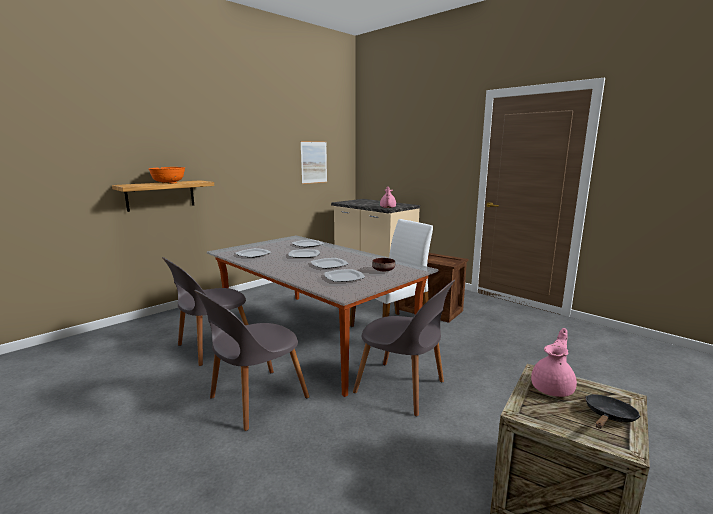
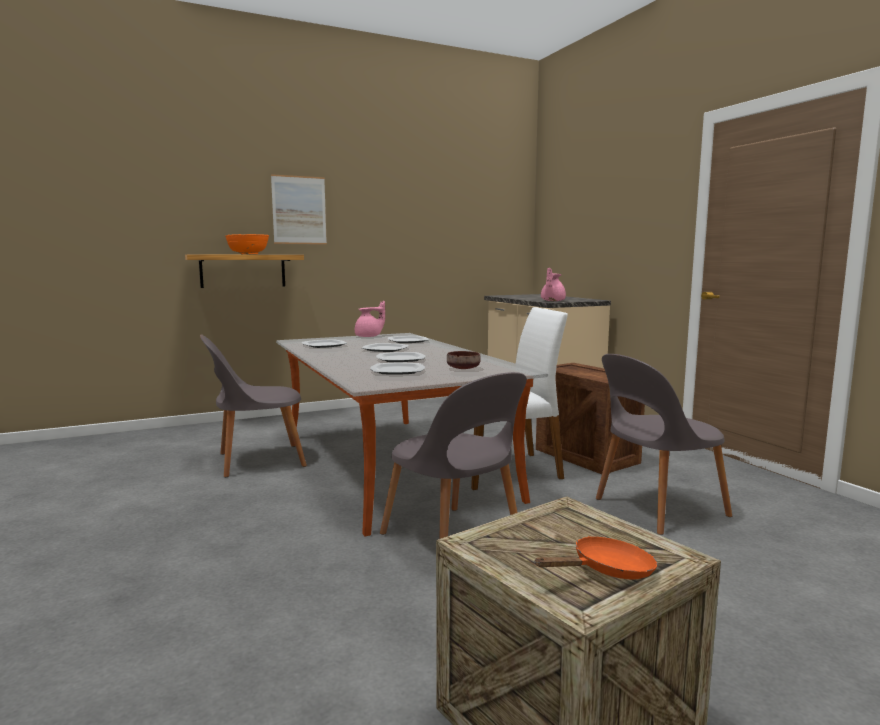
camera: 20 degrees right, 5 degrees down
grey chair [194,290,309,431] -> grey chair moved to [596,354,732,535]
picture [300,141,327,184] -> picture moved to [271,174,327,244]
pink teapot [531,328,577,397] -> pink teapot moved to [355,301,385,337]
black frying pan [585,394,641,429] -> orange frying pan [534,536,658,580]

